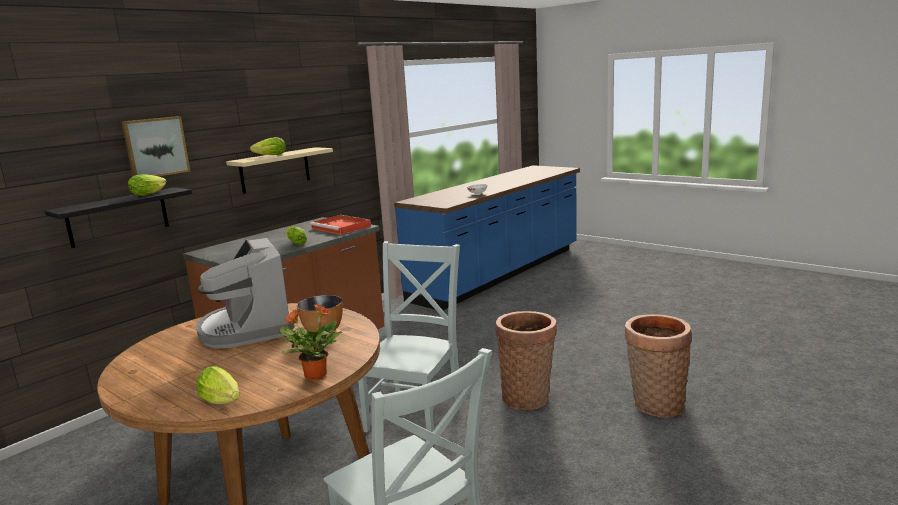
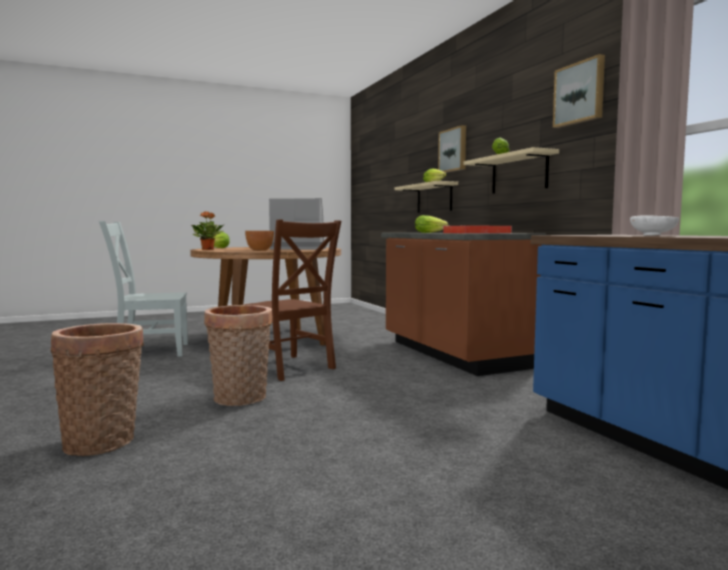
camera: 115 degrees right, 10 degrees down
black shelf [45,187,192,248] -> beige shelf [394,181,458,213]
grey chair [358,241,462,433] -> brown chair [242,220,341,381]
none -> picture [553,54,605,128]

